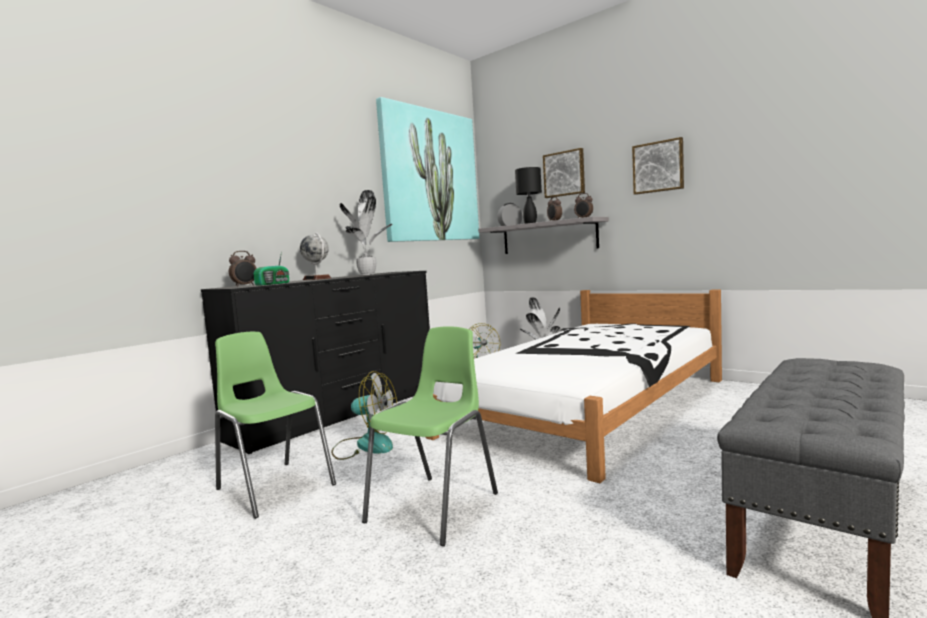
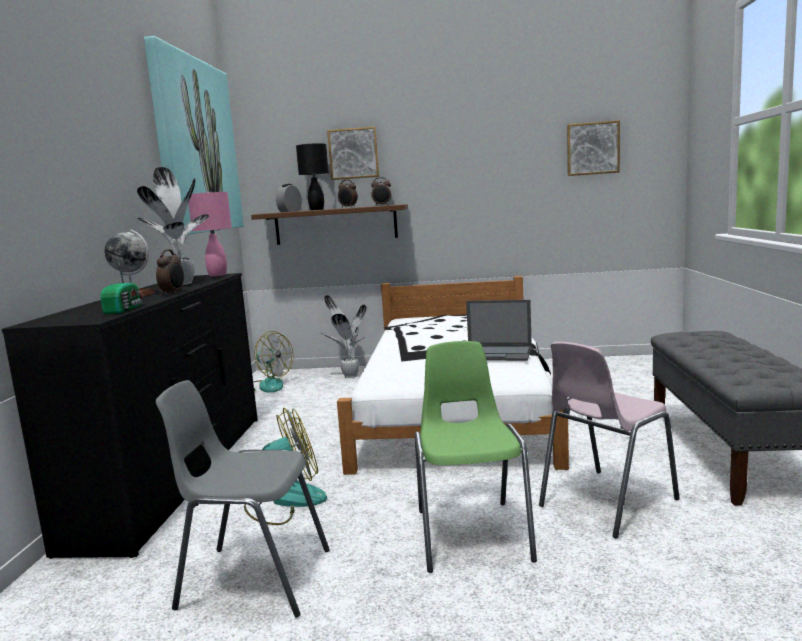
camera: 35 degrees left, 5 degrees up
green chair [215,332,336,519] -> grey chair [156,380,330,618]
alarm clock [229,251,257,287] -> alarm clock moved to [156,249,184,294]
grey shelf [478,217,609,254] -> brown shelf [251,204,408,245]
picture [632,137,684,195] -> picture moved to [567,120,620,176]
none -> pink table lamp [189,192,232,276]
none -> laptop [466,300,532,361]
none -> pink chair [539,342,680,539]

